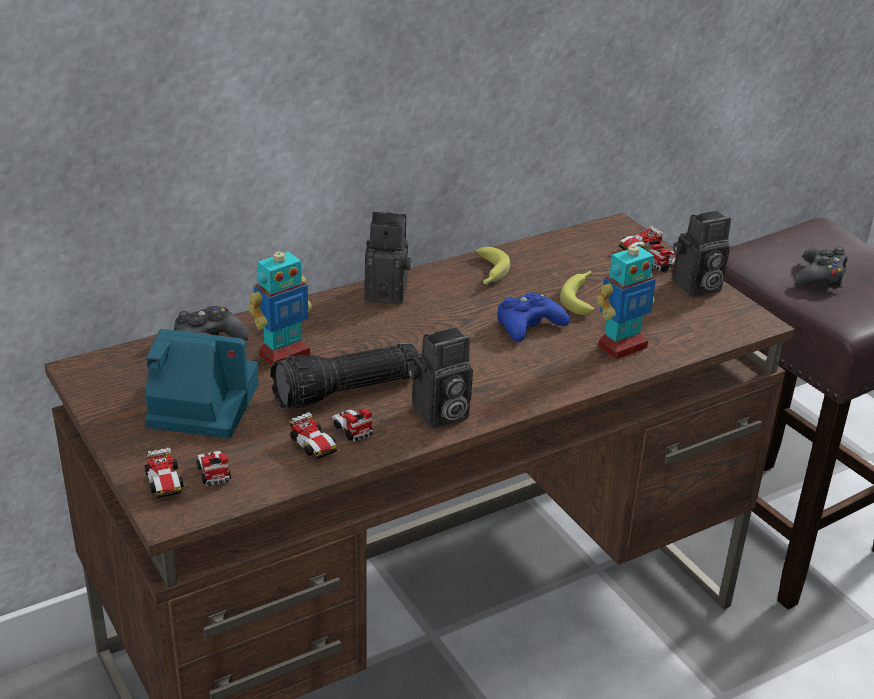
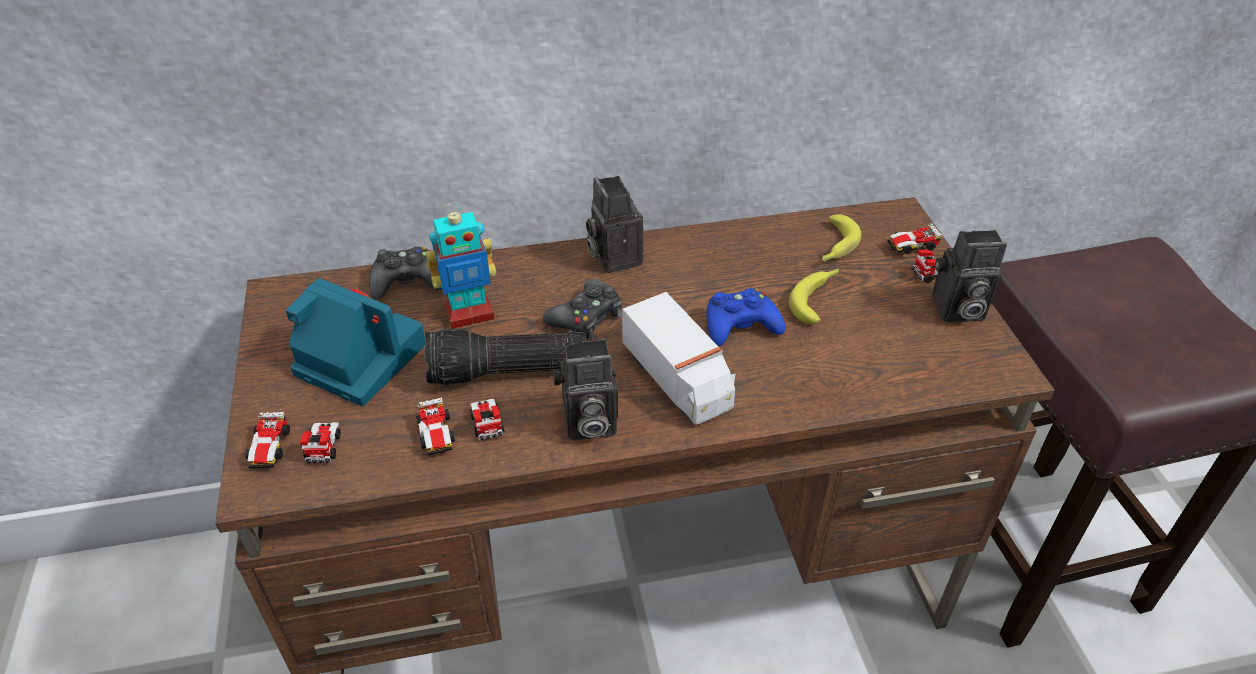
camera: 20 degrees right, 10 degrees up
camera [364,211,412,305] -> camera turned 135 degrees counterclockwise [586,176,644,273]
banana [476,247,510,285] -> banana moved to [822,214,861,262]
toy robot [596,235,656,359] -> none
black game controller [795,247,848,289] -> black game controller moved to [543,279,622,339]
none -> toy truck [622,292,736,425]

